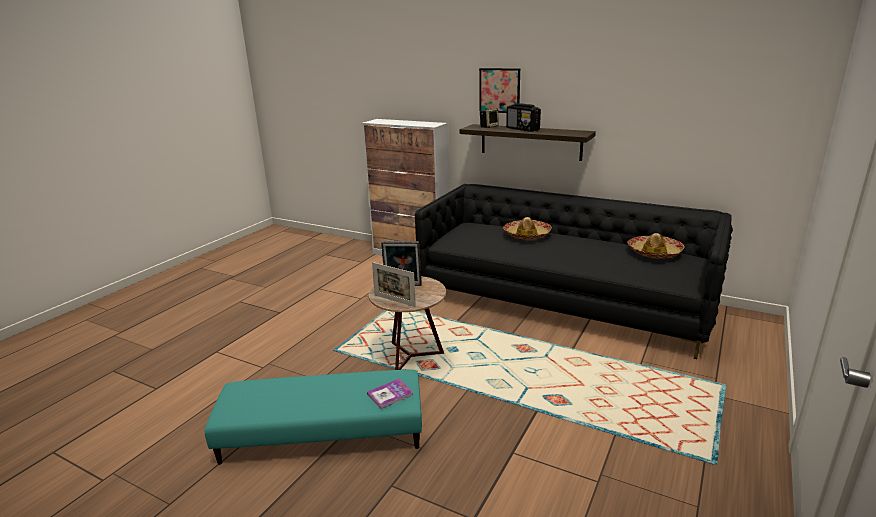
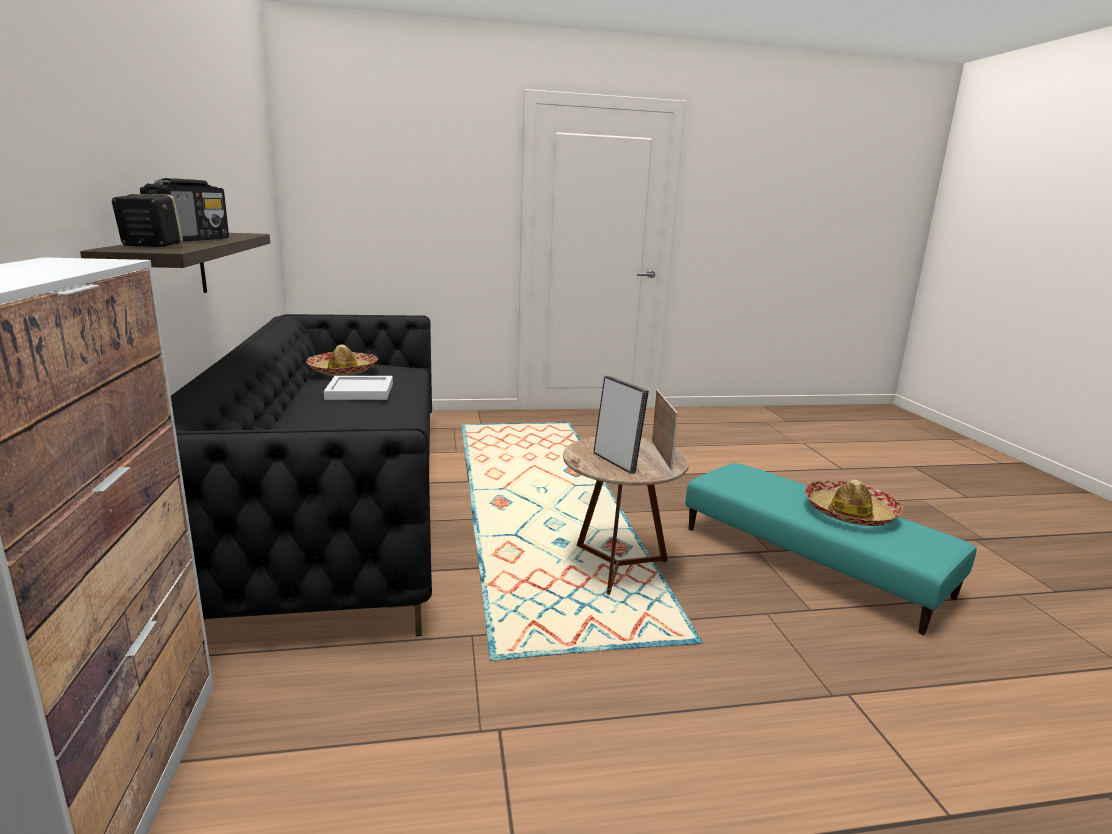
camera: 130 degrees left, 5 degrees down
book [367,379,413,409] -> none
picture [479,68,520,113] -> none
hat [503,217,552,240] -> hat moved to [805,480,903,526]
none -> white tray [324,376,393,400]

